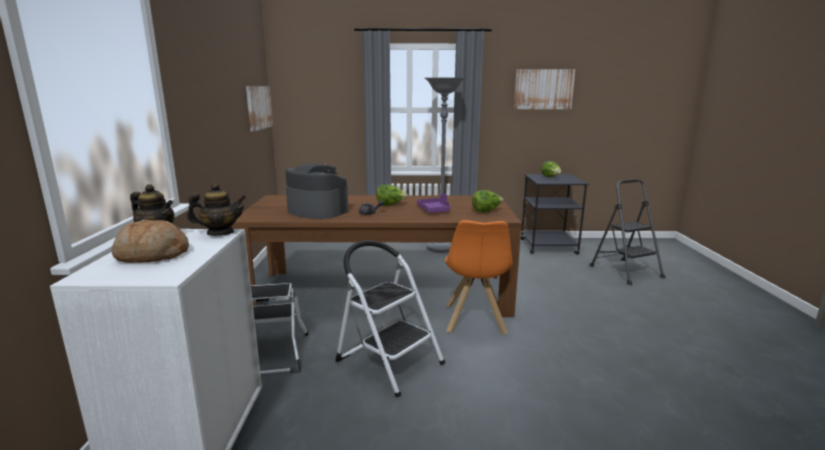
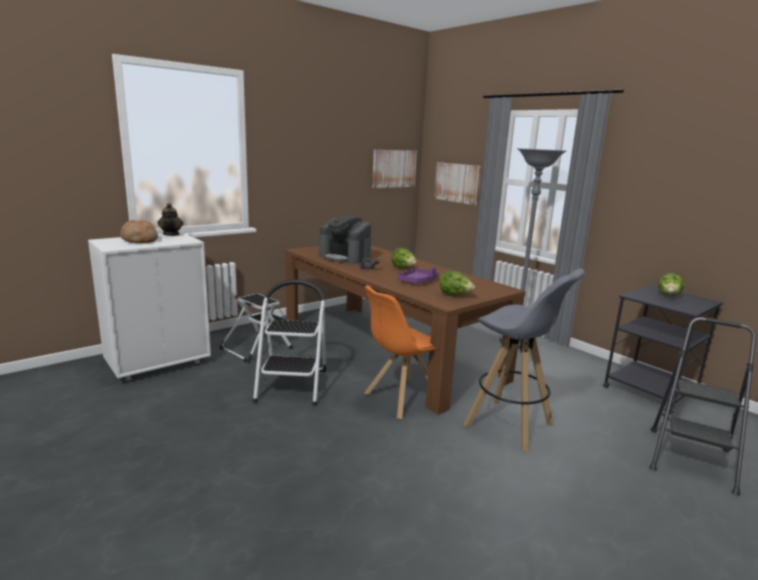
camera: 50 degrees right, 0 degrees up
teapot [187,183,246,236] -> none
coffee machine [286,163,348,219] -> coffee machine turned 135 degrees clockwise [319,215,372,264]
picture [514,69,575,109] -> picture moved to [434,162,481,205]
none -> grey stool [464,268,585,452]

